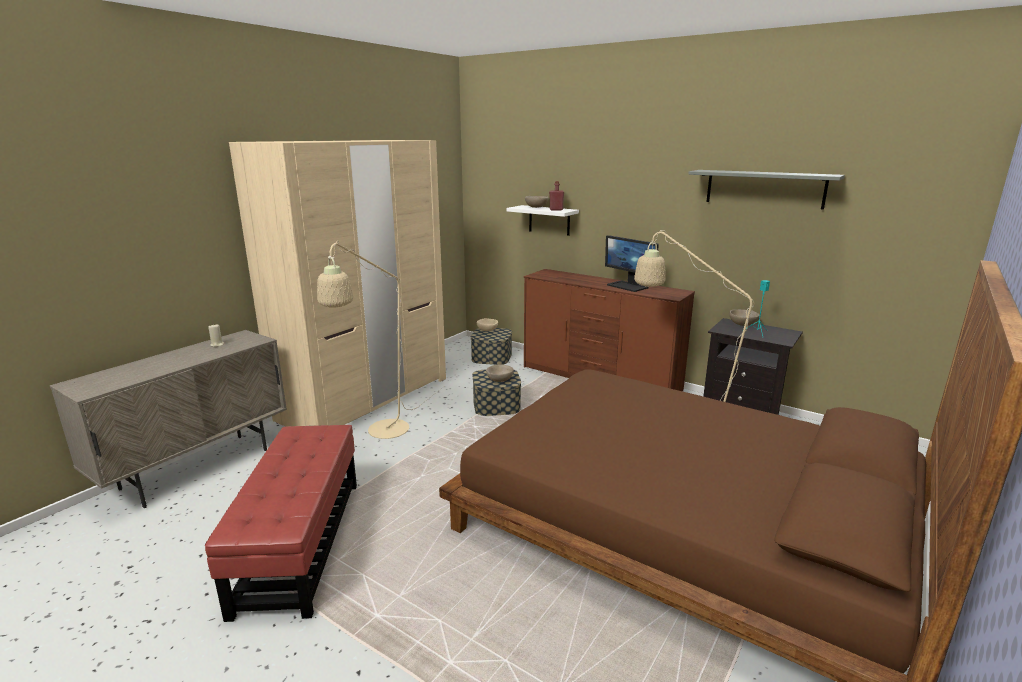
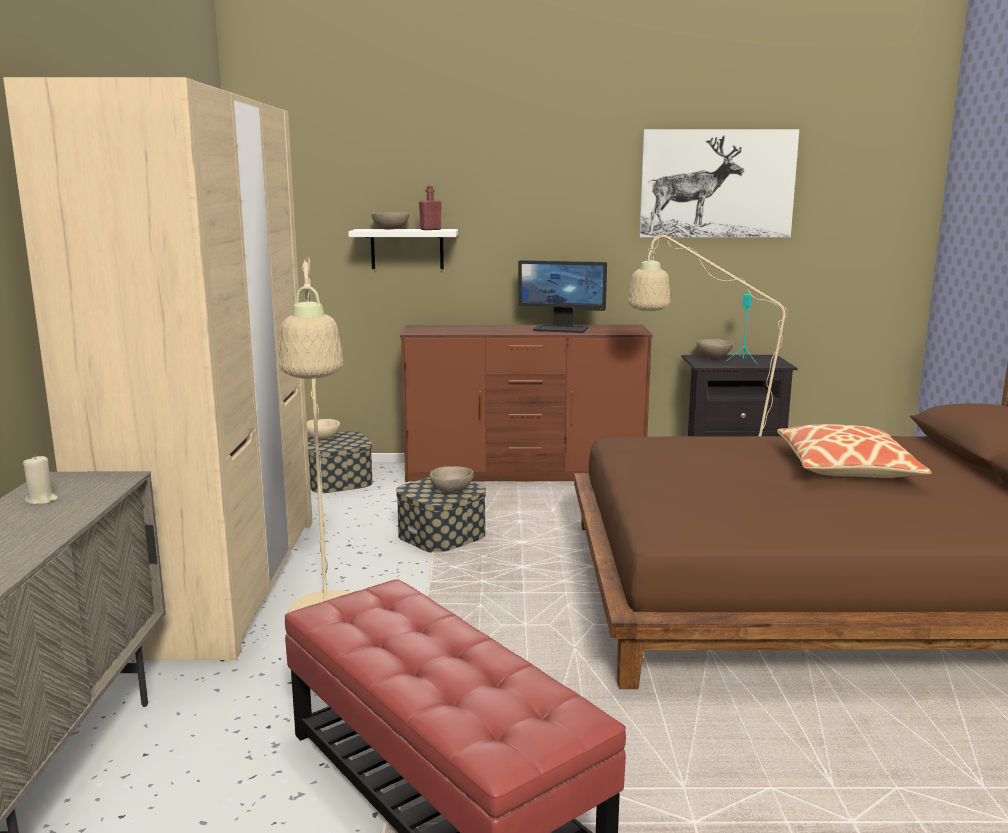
camera: 35 degrees left, 5 degrees down
grey shelf [688,170,845,209] -> picture [639,129,799,237]
none -> pillow [777,424,932,478]

